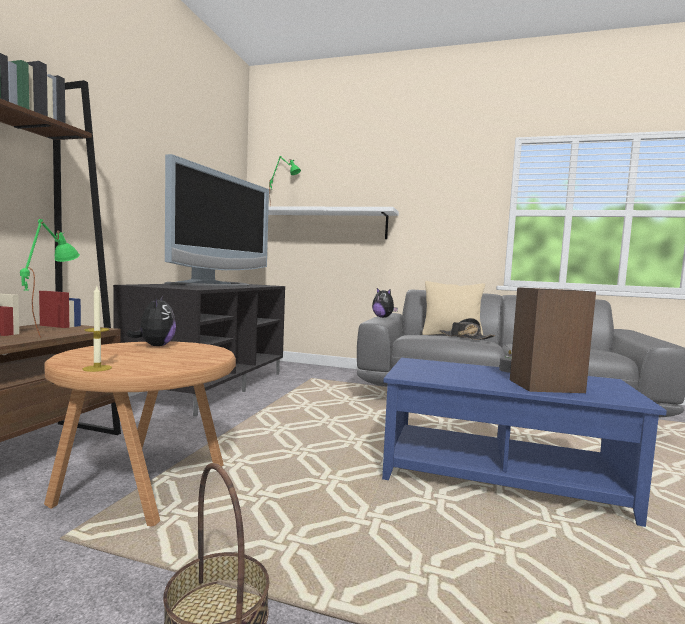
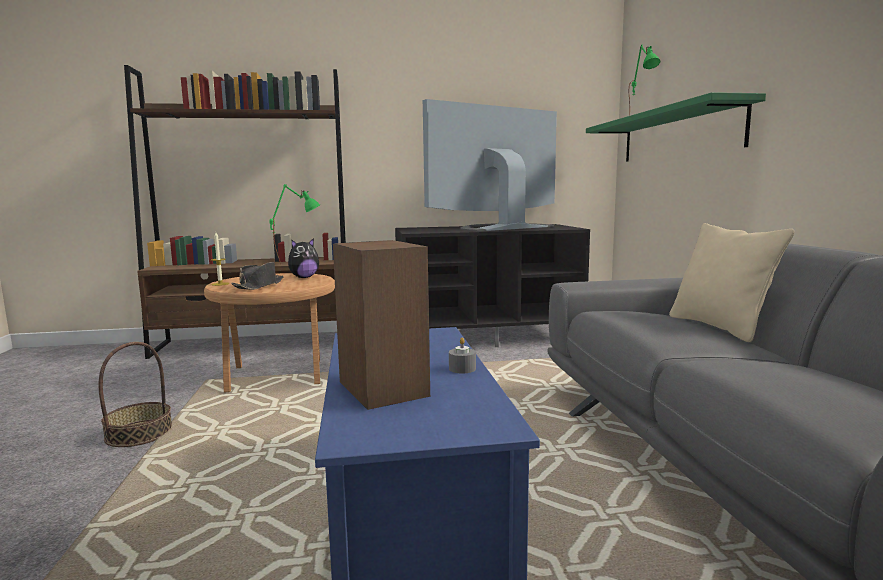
camera: 65 degrees right, 5 degrees up
television [164,154,269,287] -> television turned 150 degrees clockwise [423,99,557,231]
white shelf [268,207,399,239] -> green shelf [586,92,766,162]
plush toy [372,288,398,318] -> none
black hat [439,318,495,340] -> black hat moved to [231,262,283,290]

